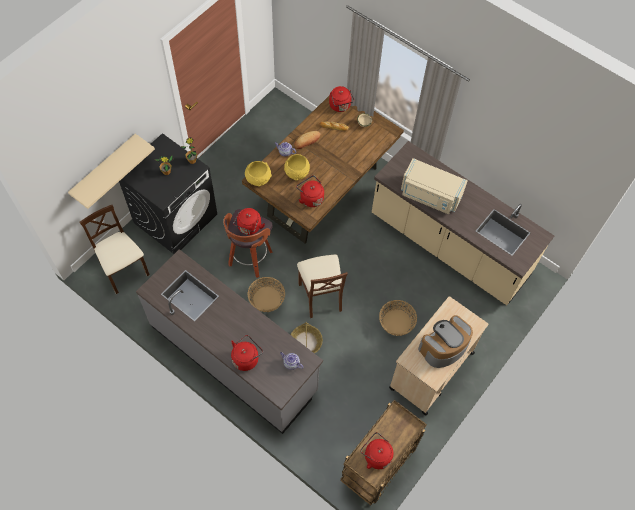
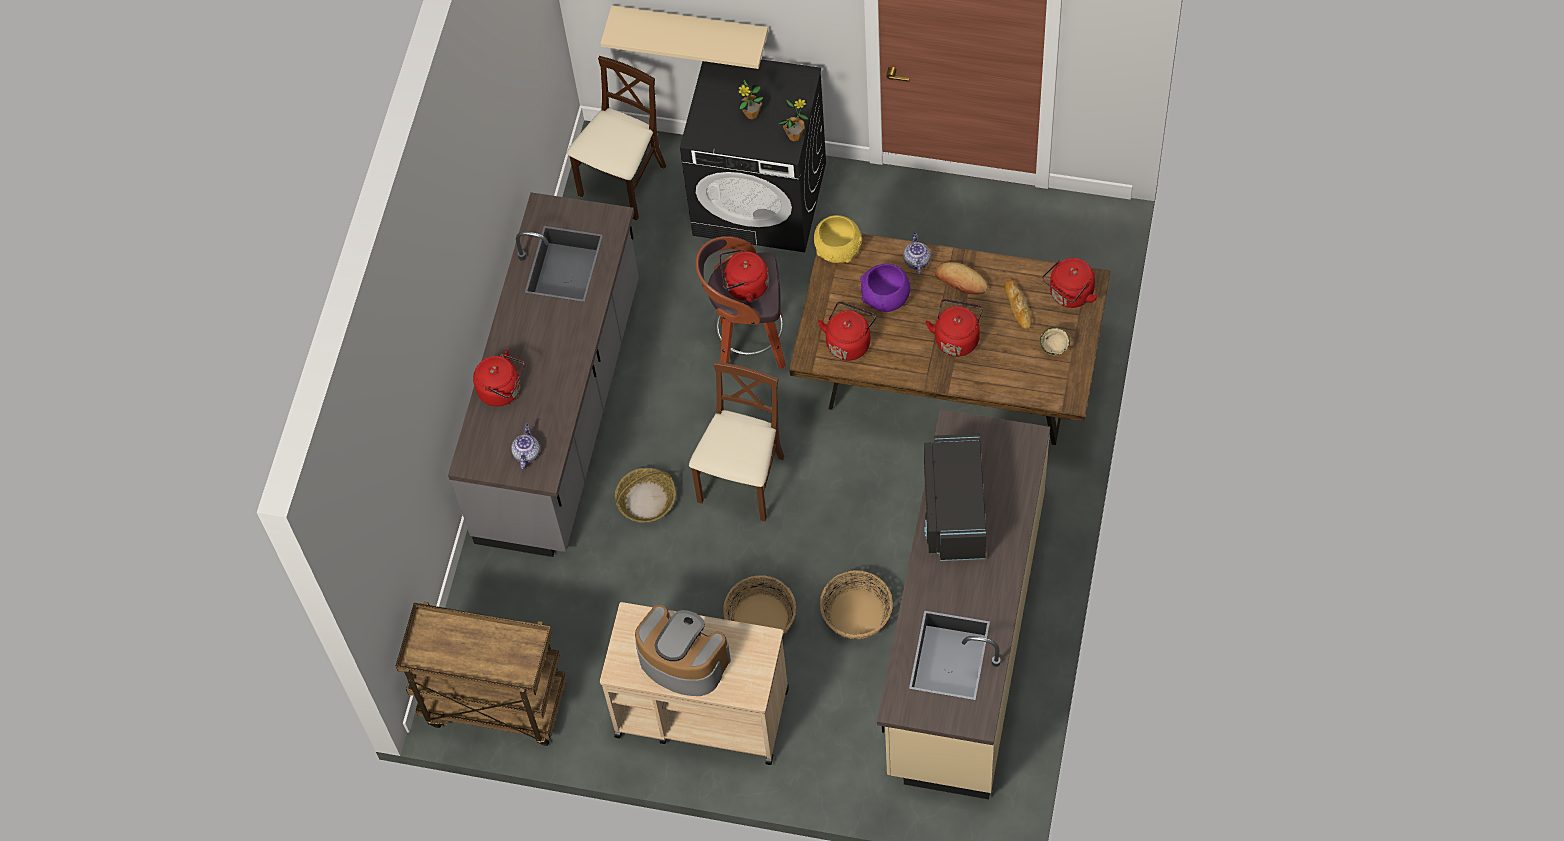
camera: 70 degrees right, 0 degrees up
basket [248,277,285,312] -> basket moved to [820,570,893,639]
yellow bowl [284,154,310,181] -> purple bowl [860,264,910,312]
brown chair [297,255,348,318] -> brown chair turned 150 degrees clockwise [689,362,784,521]
red kettle [360,432,393,469] -> red kettle moved to [925,299,983,357]
beige microwave [401,158,468,214] -> black microwave [924,434,986,561]

